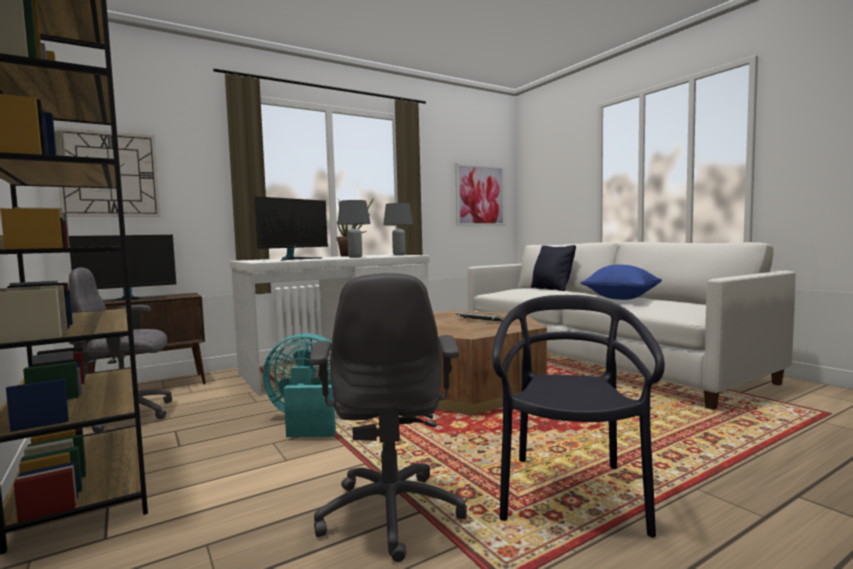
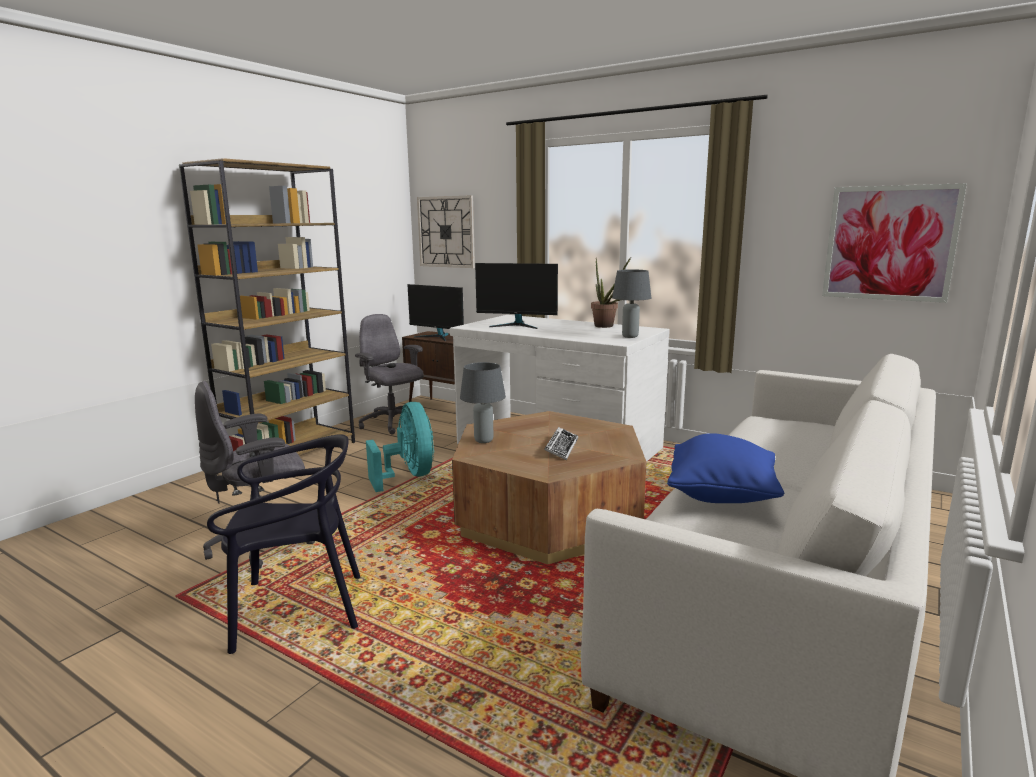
camera: 65 degrees right, 10 degrees up
grey table lamp [337,200,371,258] -> grey table lamp moved to [460,362,506,443]
black pillow [531,245,576,291] -> none

